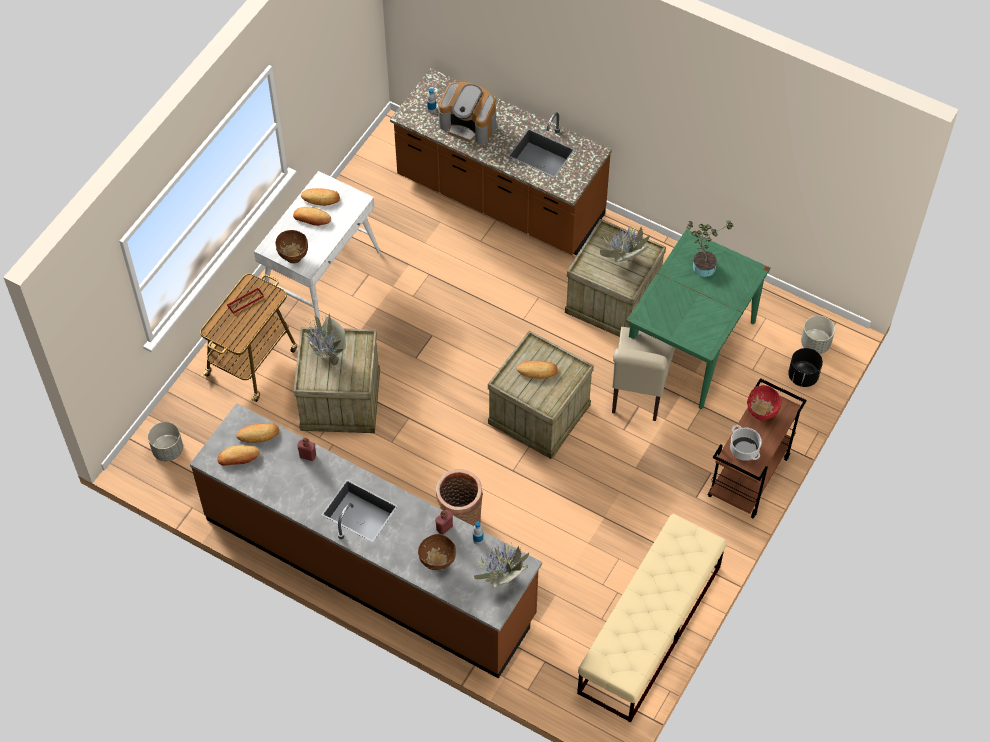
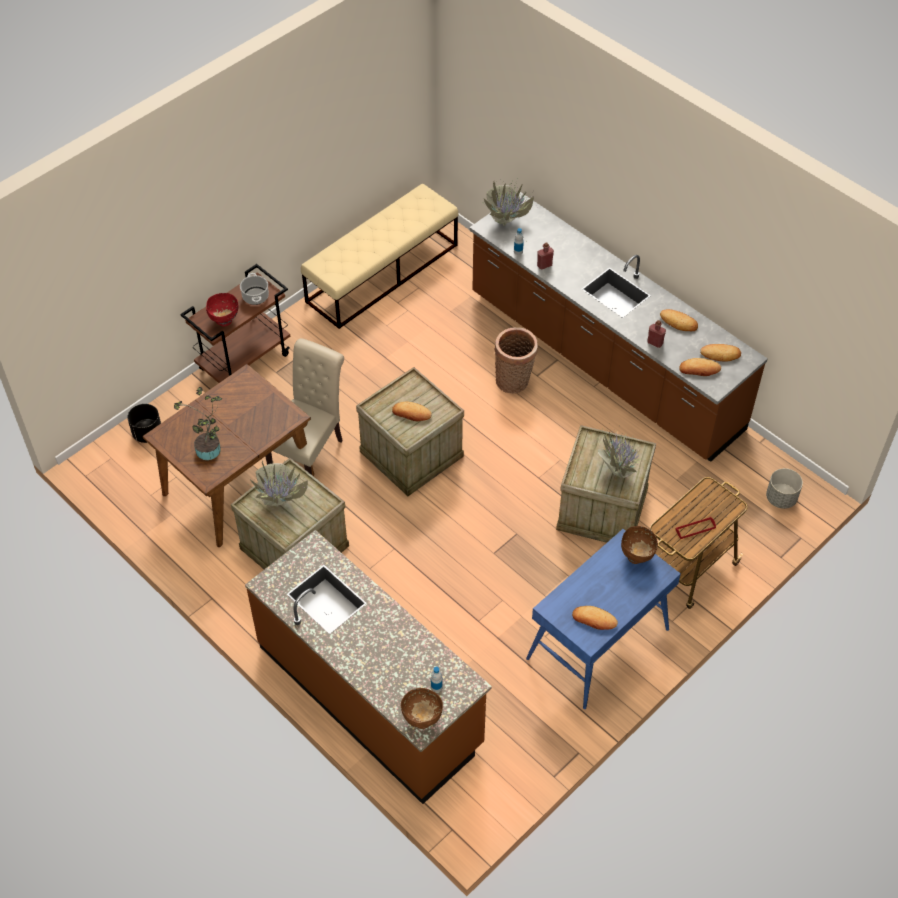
camera: 165 degrees left, 5 degrees down
white desk [254,171,381,326] -> blue desk [526,529,681,709]
bread [293,207,331,226] -> bread moved to [660,309,698,331]
brown bowl [418,534,456,570] -> brown bowl moved to [401,688,443,729]
coffee machine [438,82,496,144] -> none
green dining table [626,229,770,409] -> brown dining table [143,364,314,547]
grey planter [801,315,835,354] -> none

